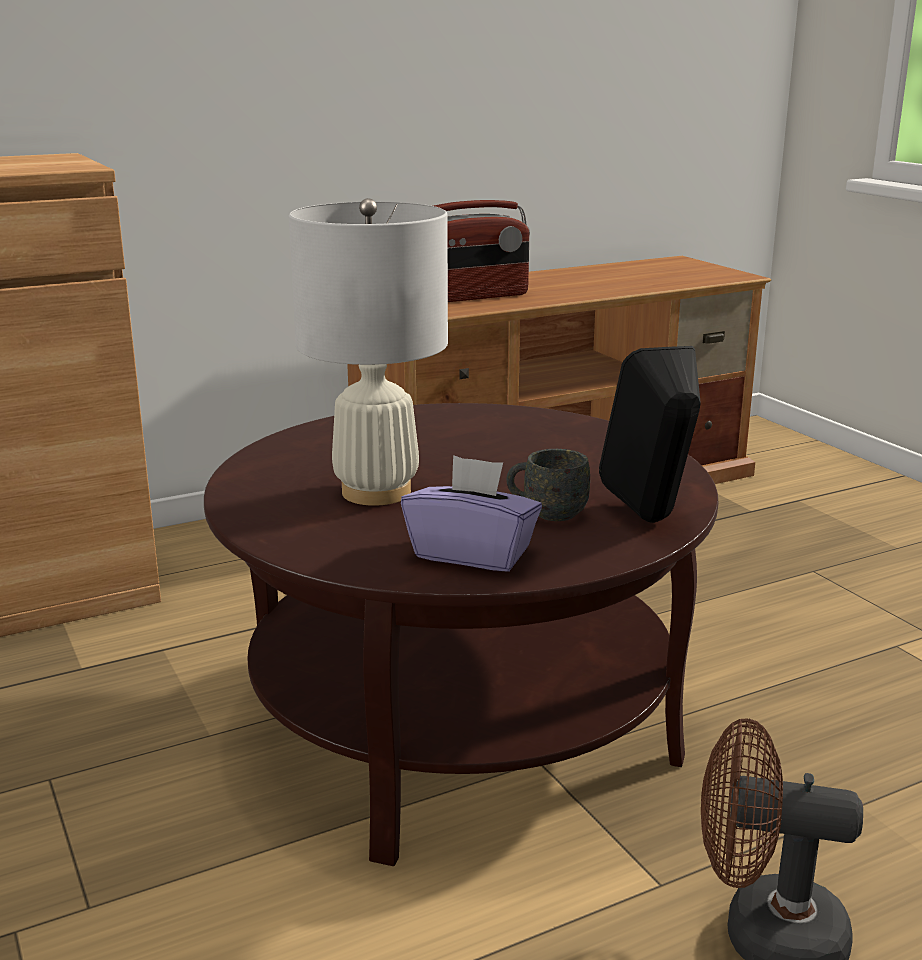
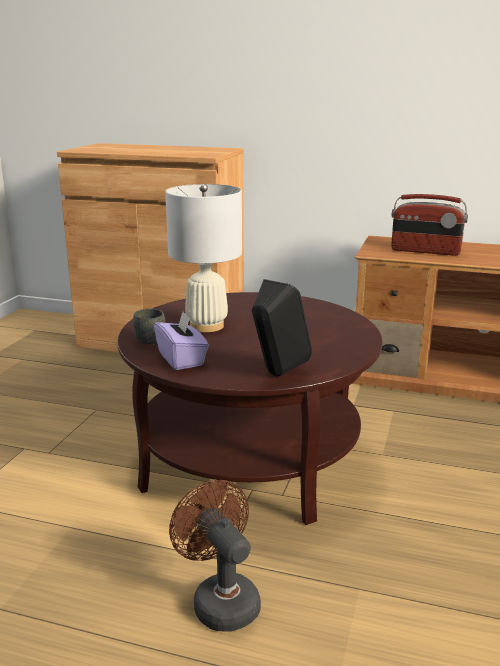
camera: 45 degrees right, 0 degrees up
grey mug [506,449,590,521] -> grey mug moved to [133,309,166,344]

